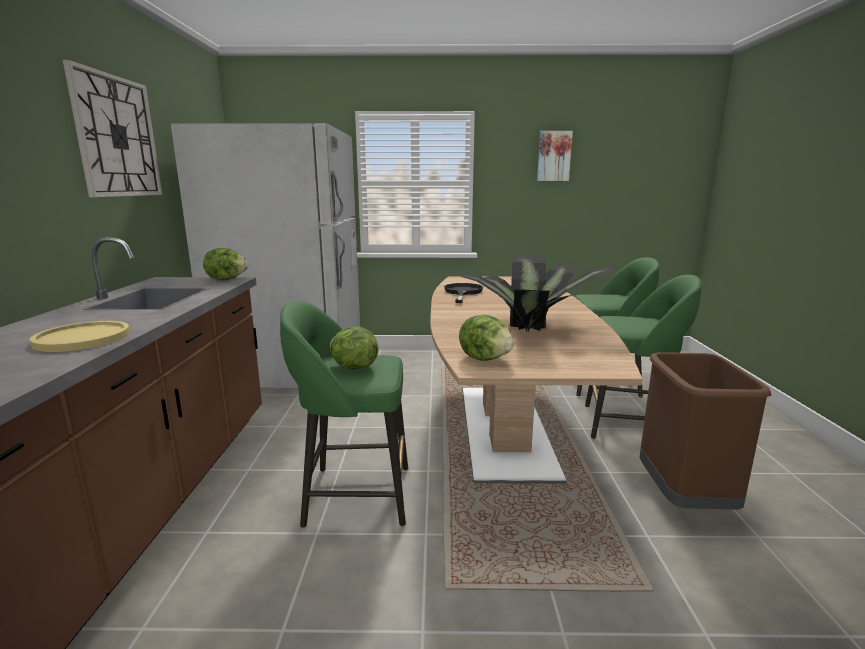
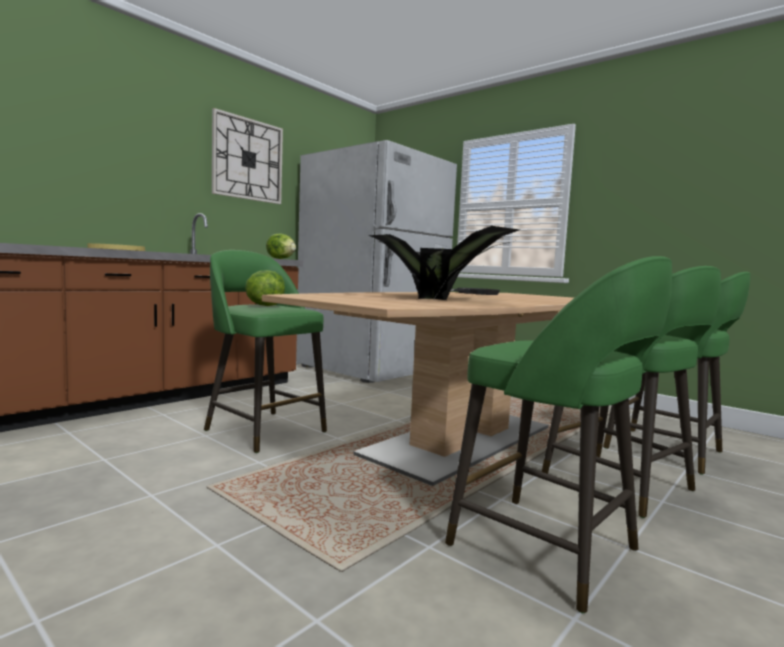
camera: 40 degrees right, 10 degrees down
lettuce [459,315,514,361] -> none
picture [537,131,573,181] -> none
brown trash can [640,352,771,510] -> green stool [445,256,672,613]

